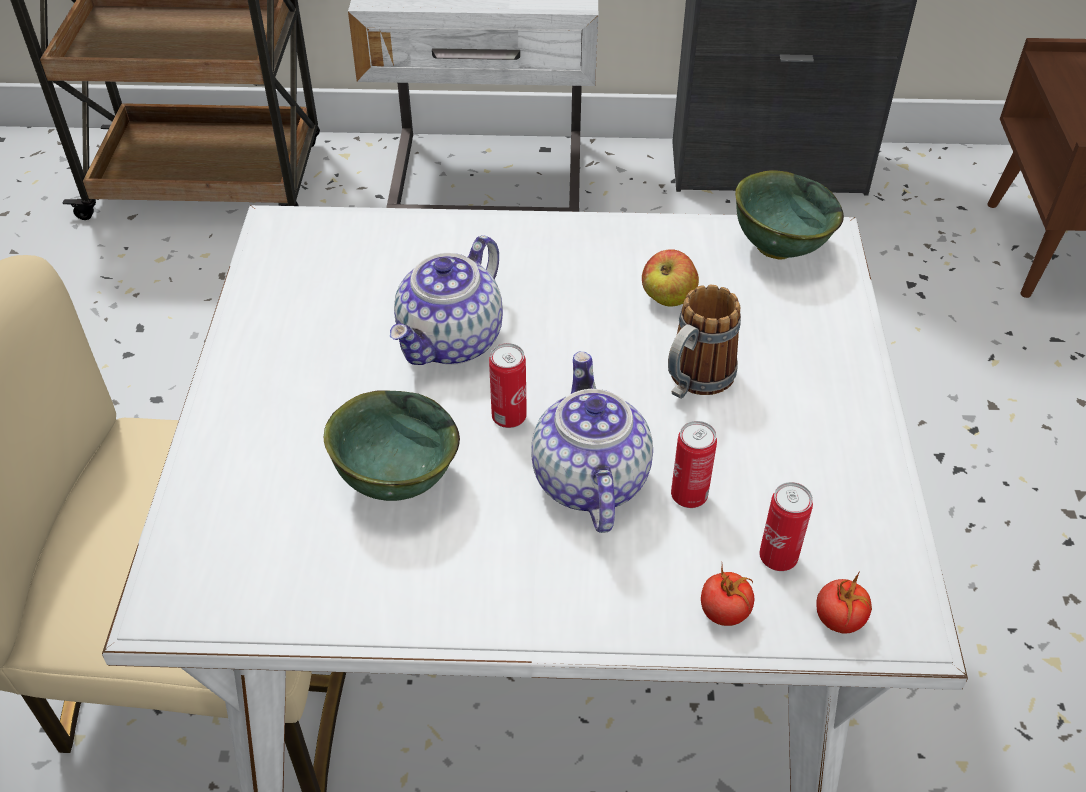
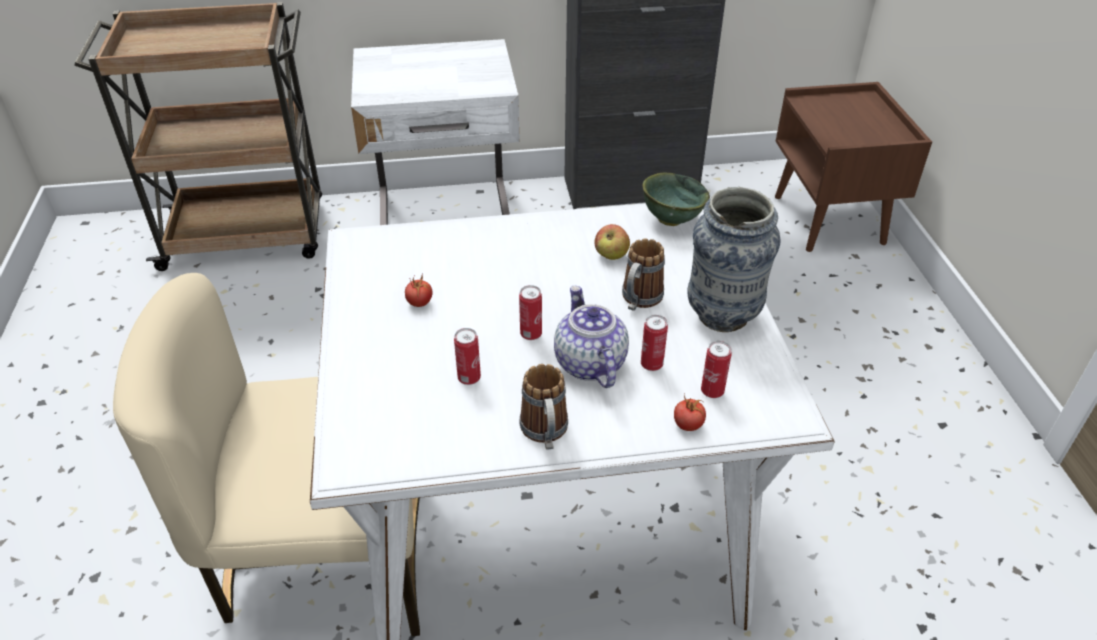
camera: 10 degrees left, 5 degrees down
green bowl [324,390,460,501] -> can [454,328,481,385]
teapot [390,235,503,365] -> none
tomato [816,570,872,634] -> tomato moved to [405,273,432,307]
none -> mug [520,364,568,450]
none -> vase [687,187,781,332]

